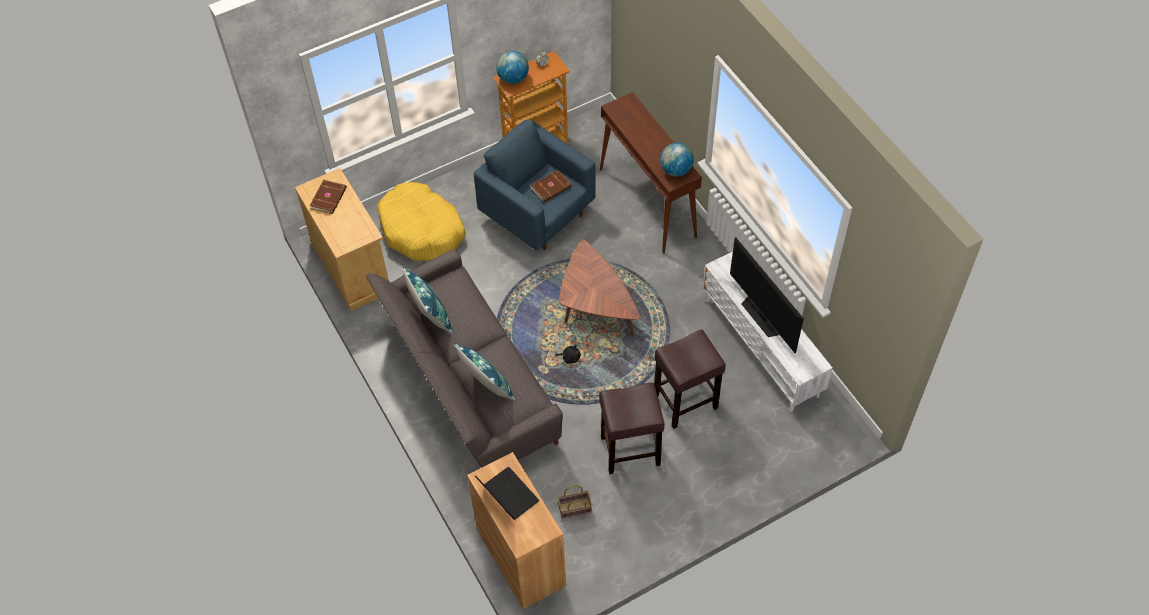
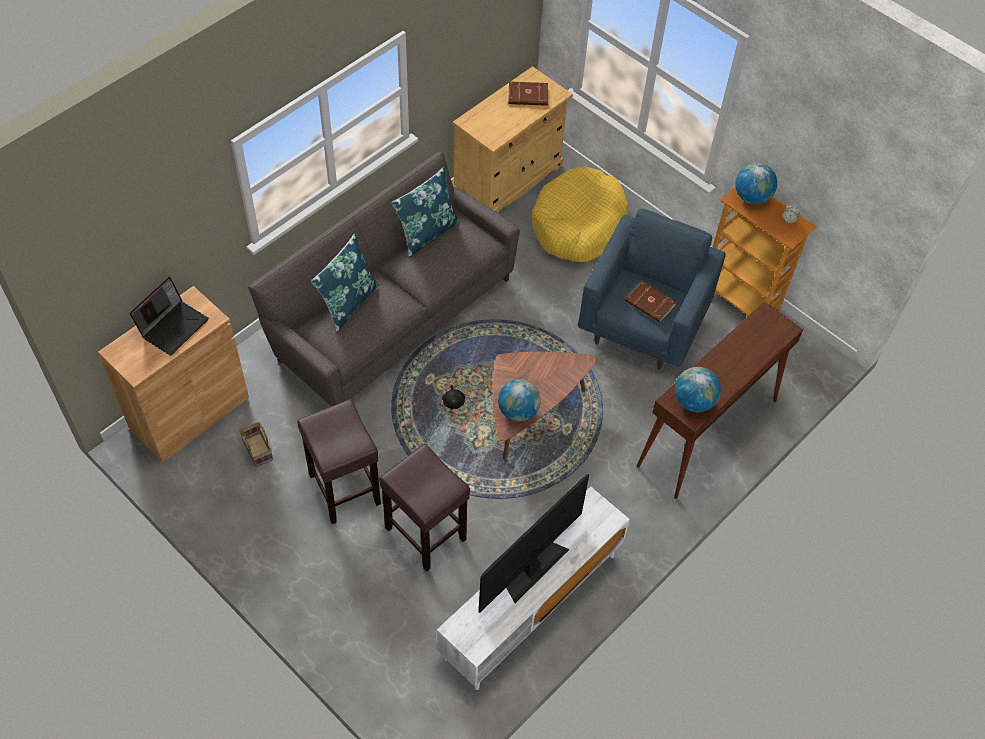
camera: 70 degrees right, 0 degrees up
none -> globe [498,379,541,422]

